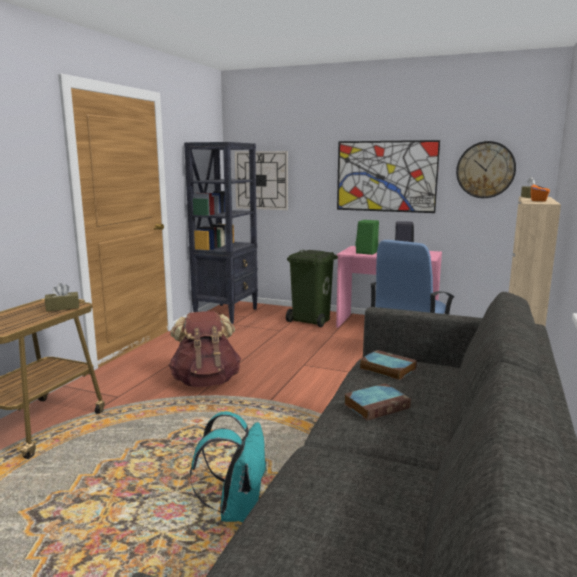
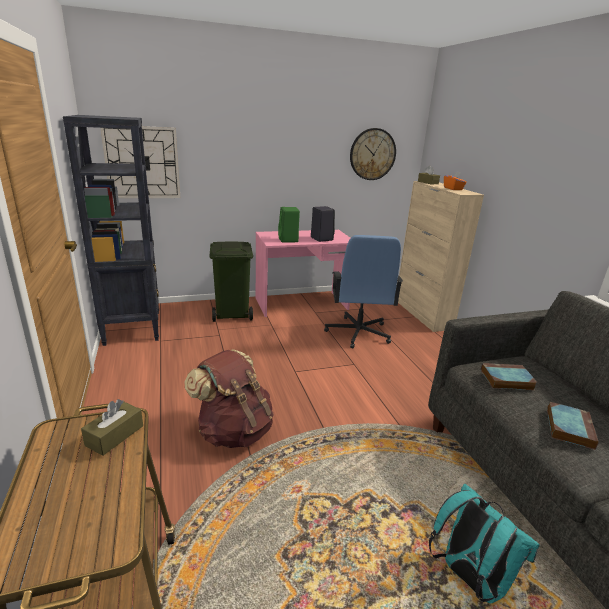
camera: 40 degrees left, 10 degrees up
picture [337,140,440,213] -> none

